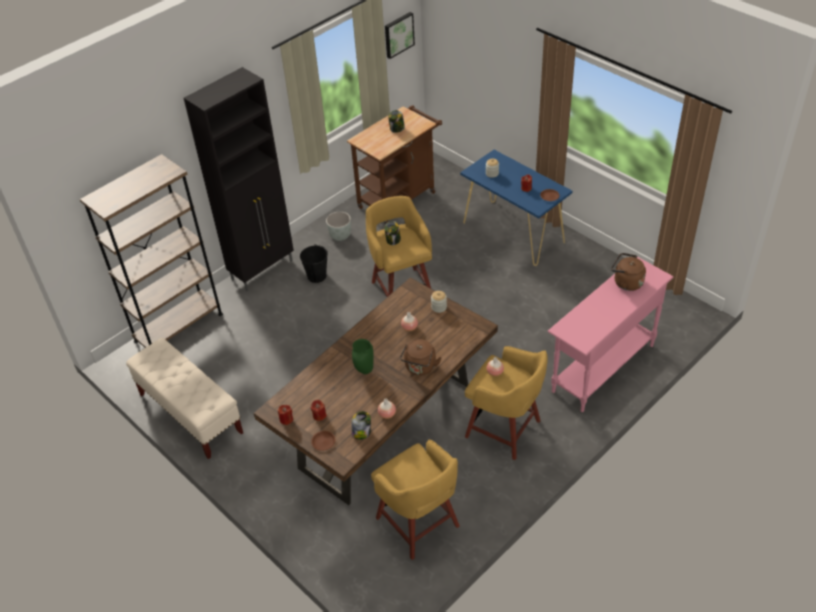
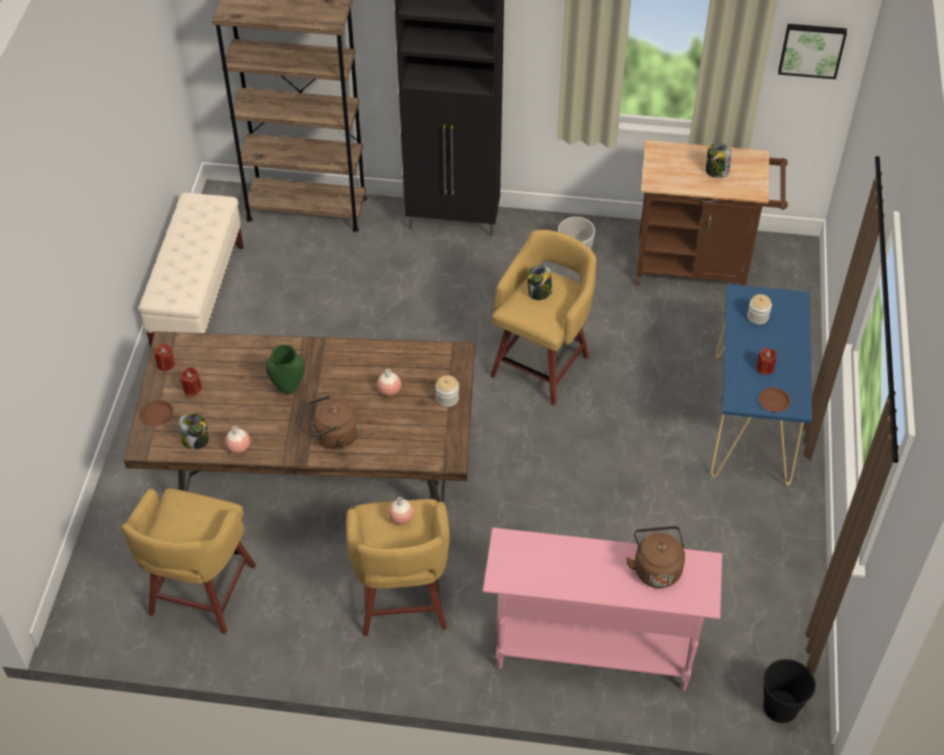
camera: 50 degrees right, 5 degrees up
black bucket [300,244,328,283] -> black bucket moved to [763,659,816,723]

